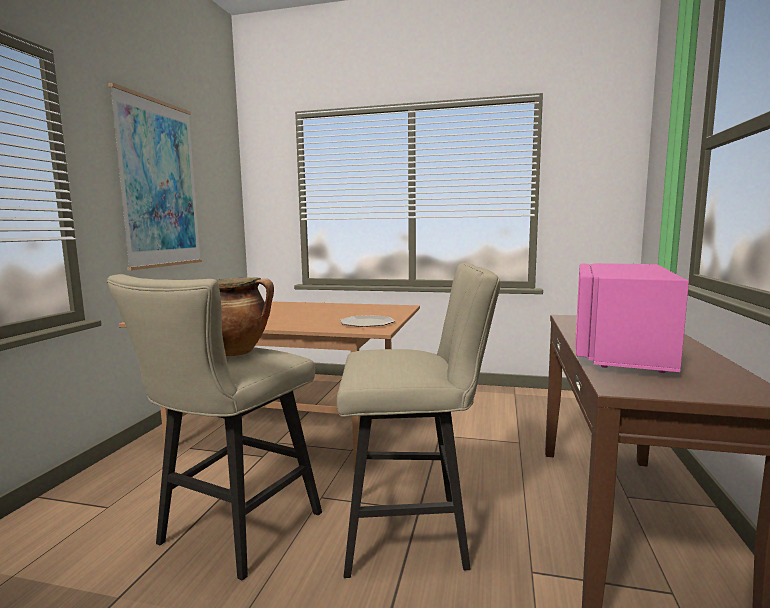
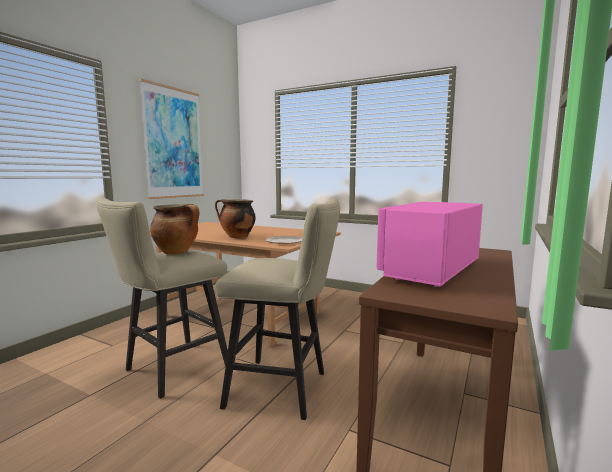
camera: 15 degrees right, 0 degrees up
none -> cooking pot [215,199,256,238]

